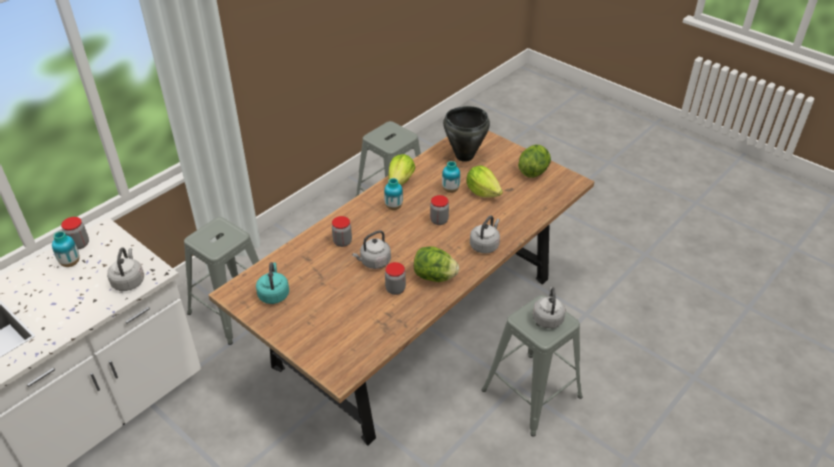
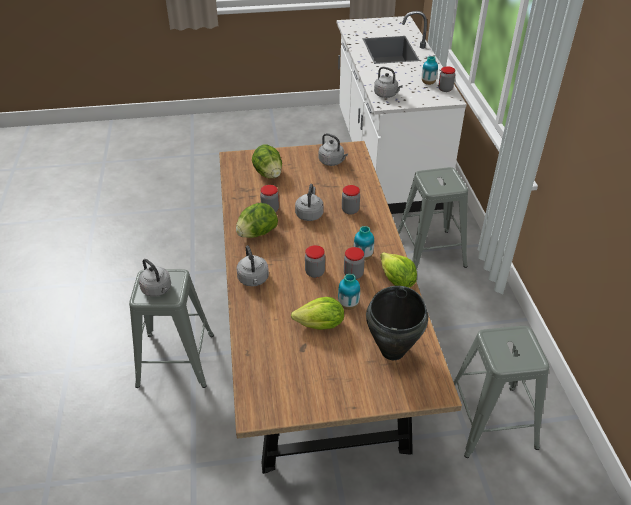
camera: 130 degrees right, 0 degrees up
turquoise kettle [256,262,289,304] -> grey kettle [319,133,348,166]
lettuce [518,145,551,178] -> lettuce moved to [252,144,282,178]
none -> jar [344,247,365,279]

